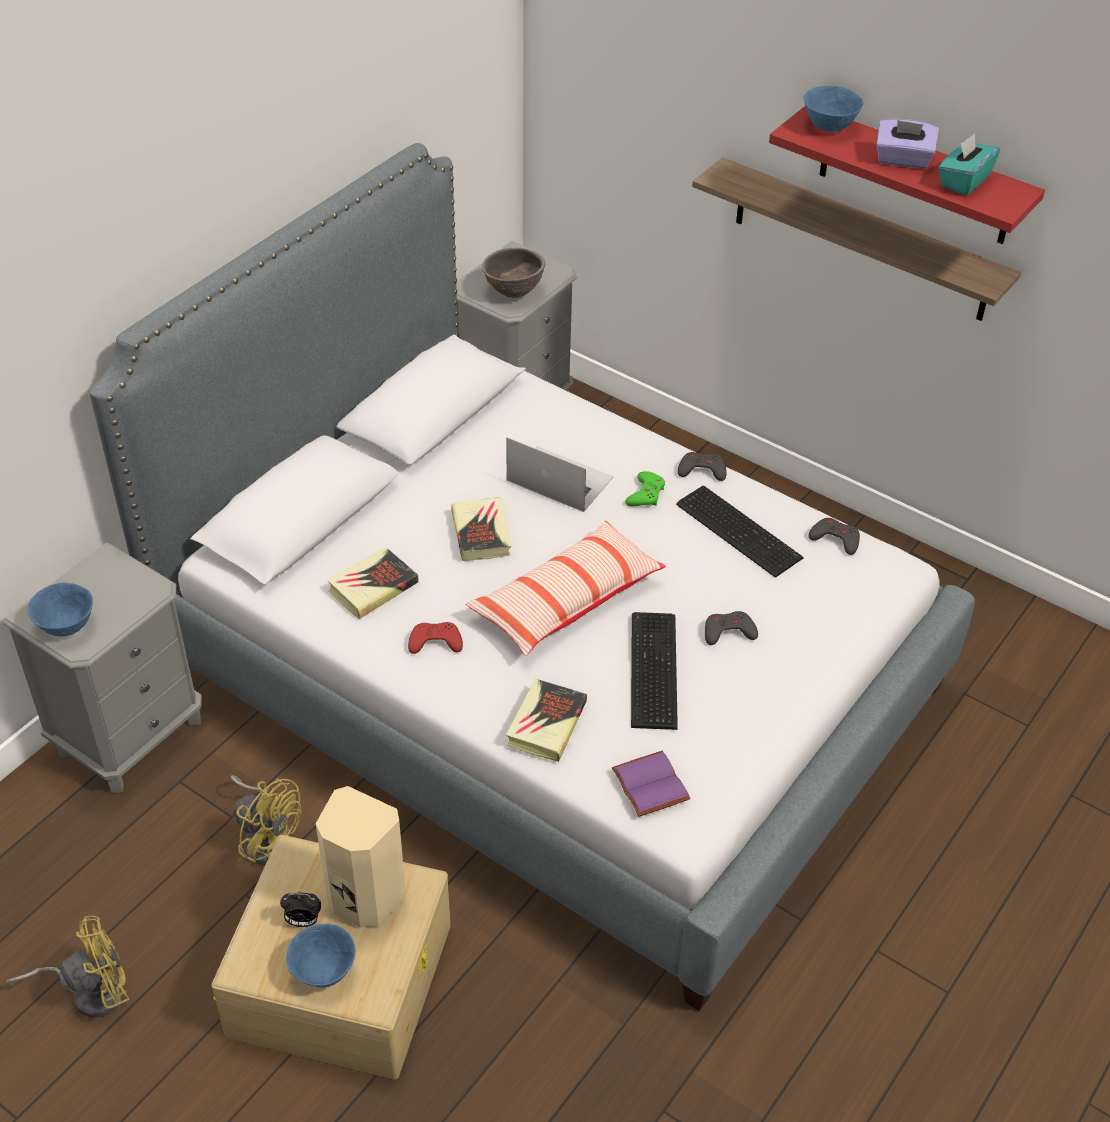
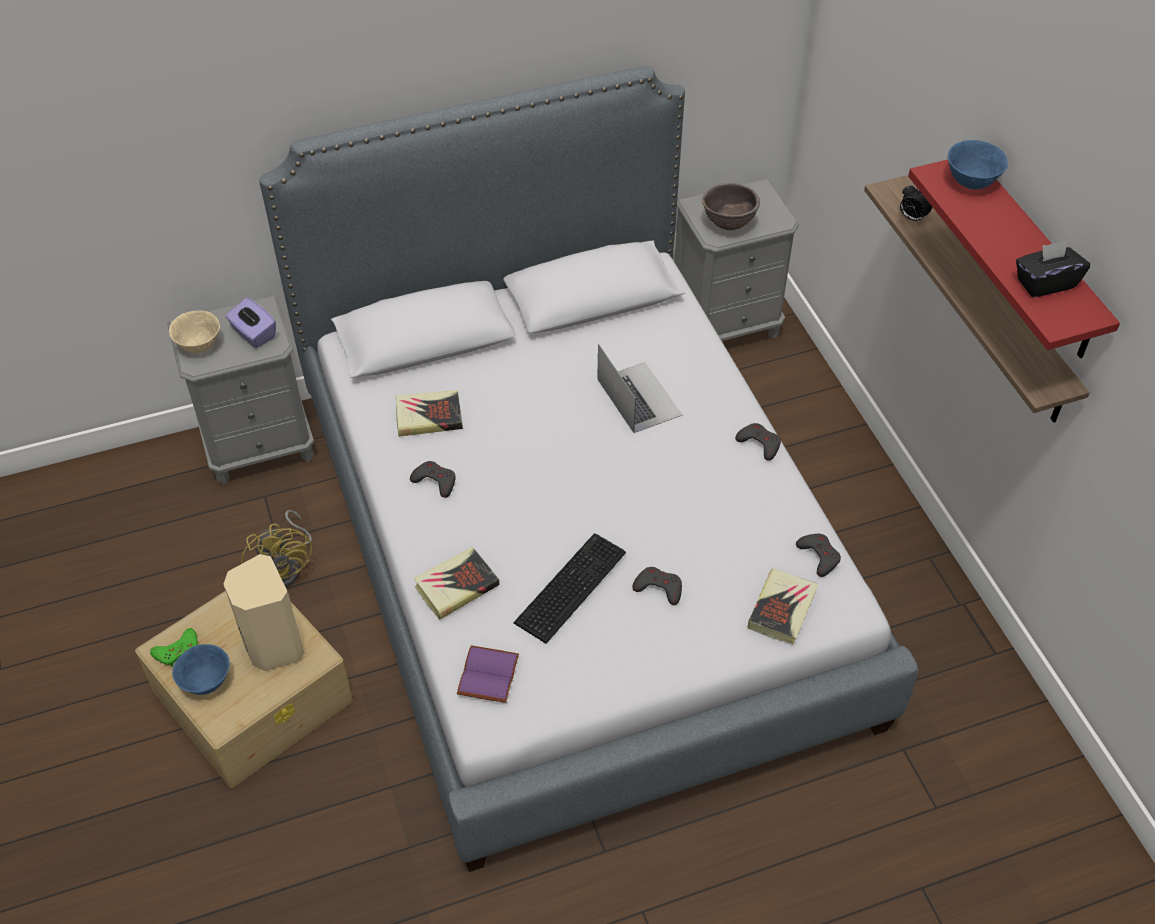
camera: 35 degrees right, 5 degrees up
yellow fan [6,916,129,1018] -> none
blue bowl [27,582,93,636] -> beige bowl [169,310,220,353]
alarm clock [280,893,321,927] -> alarm clock moved to [900,184,933,222]
red game controller [408,622,463,654] -> grey game controller [410,461,456,498]
book [451,497,511,561] -> book moved to [748,569,818,644]
pillow [466,521,666,656] -> none
green game controller [625,471,665,506] -> green game controller moved to [150,628,198,667]
keyboard [676,486,804,578] -> none
purple tissue box [876,119,939,169] -> purple tissue box moved to [225,298,276,348]
turquoise tissue box [939,133,1000,196] -> black tissue box [1016,241,1090,297]

